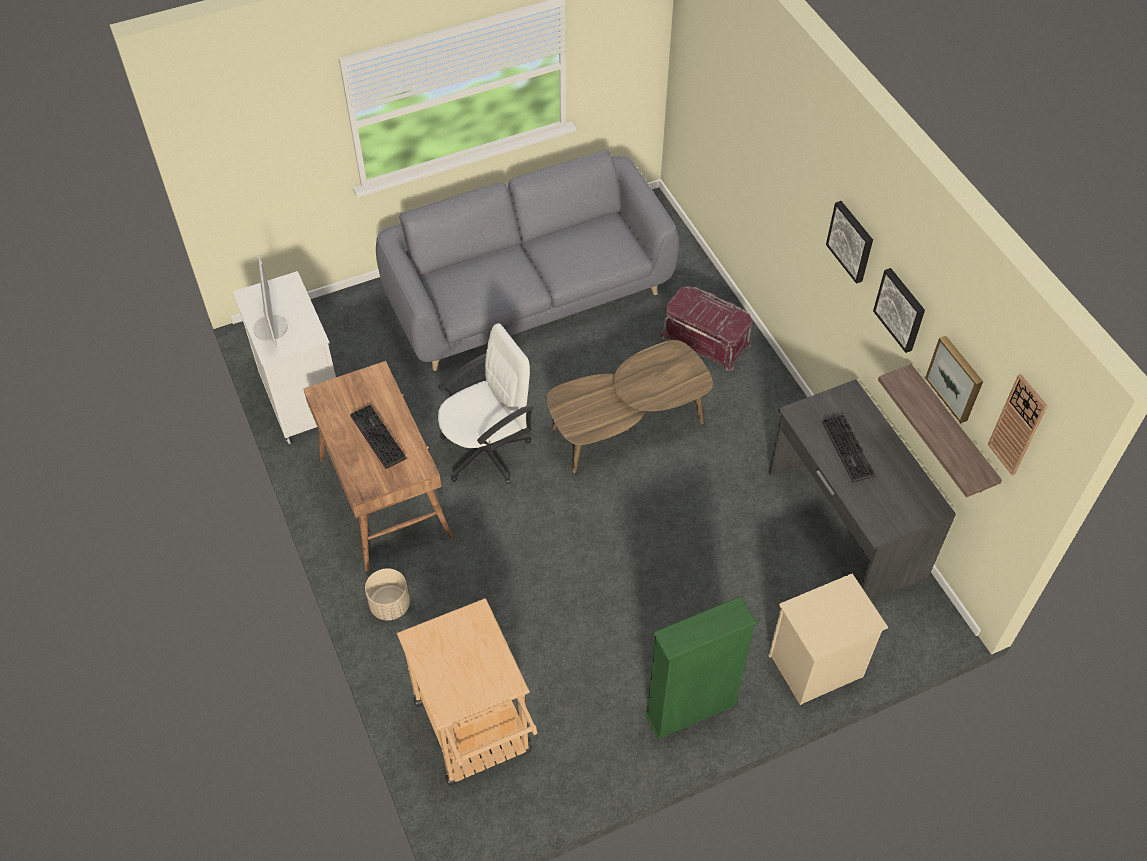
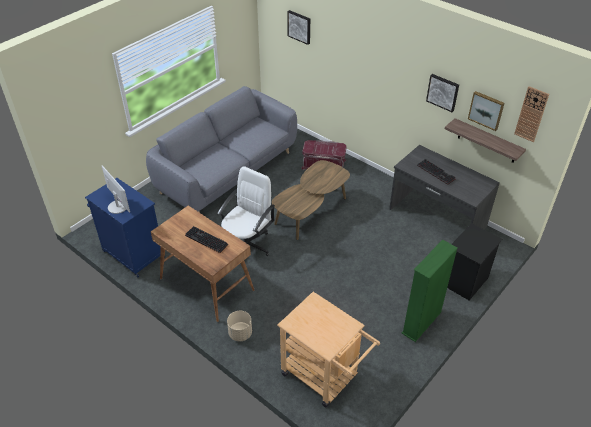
camera: 25 degrees left, 10 degrees down
white cabinet [233,271,336,444] -> blue cabinet [85,178,161,277]
beige nightstand [768,573,888,705] -> black nightstand [447,223,502,301]
picture [826,201,873,284] -> picture moved to [287,10,310,45]

